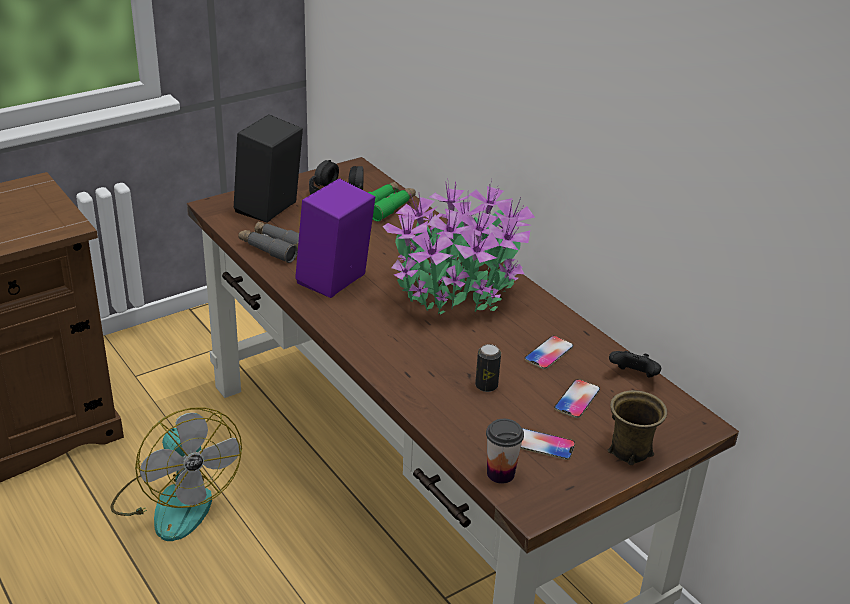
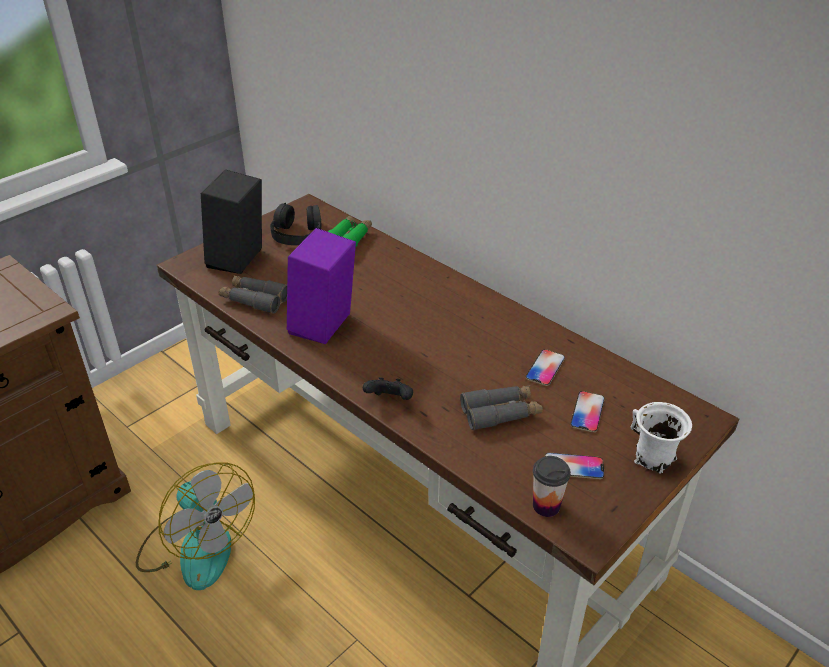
camera: 10 degrees left, 5 degrees up
potted plant [383,178,535,314] -> none
can [475,344,501,392] -> grey binoculars [460,385,543,431]
brown mug [608,390,667,465] -> white mug [631,402,692,474]
black game controller [609,351,661,377] -> black game controller moved to [363,377,413,400]

